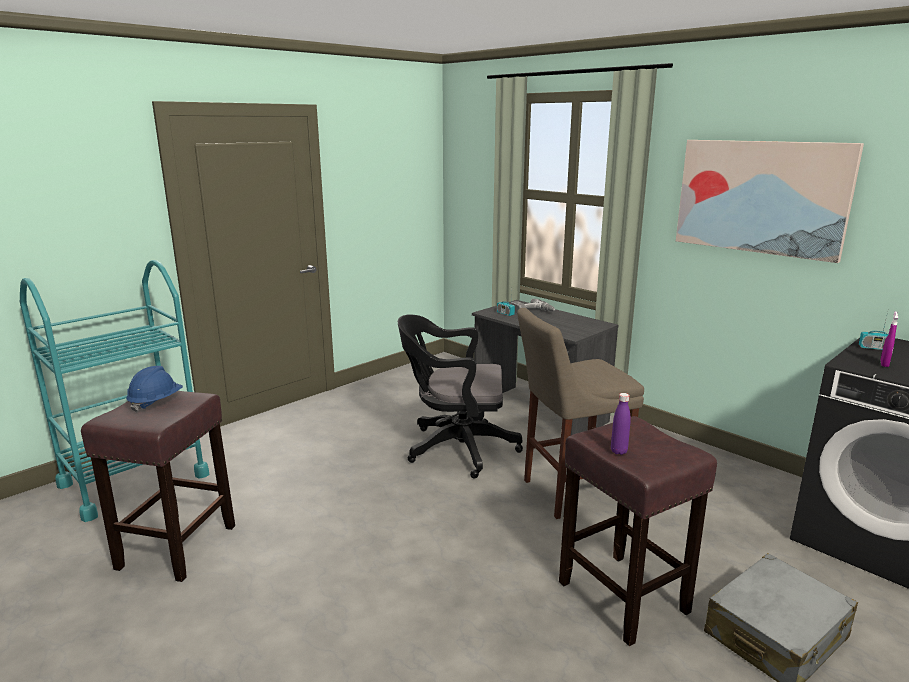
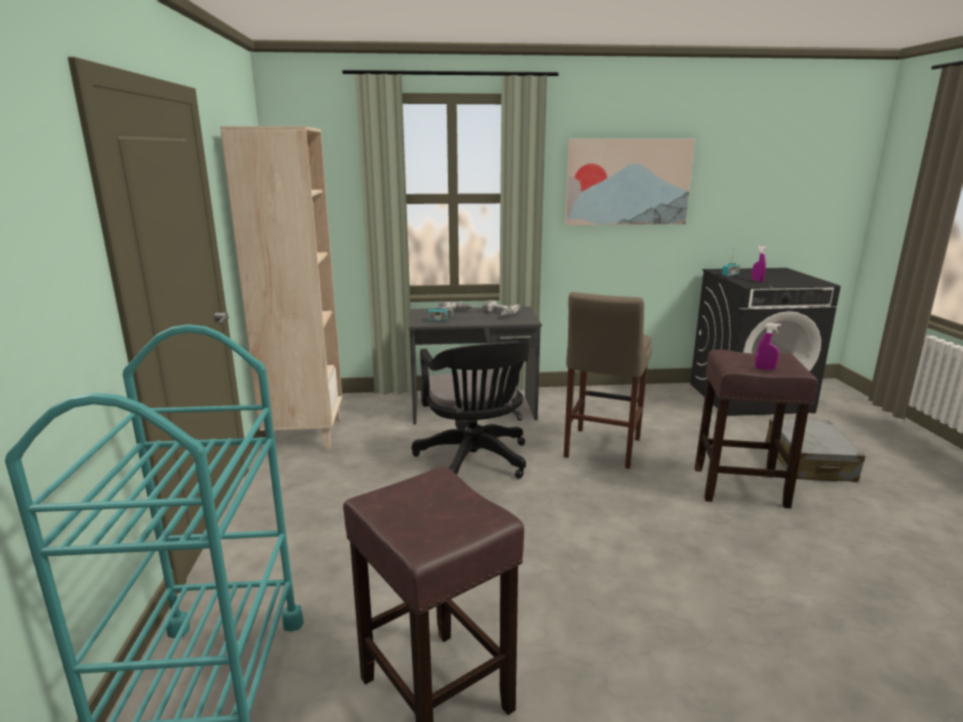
camera: 50 degrees left, 0 degrees up
blue hard hat [126,366,183,413] -> none
black office chair [398,314,523,478] -> black office chair turned 60 degrees counterclockwise [412,340,530,479]
purple bottle [611,393,631,455] -> purple spray bottle [755,323,781,370]
none -> beige bookcase [220,126,342,450]
none -> power drill [482,300,521,316]

